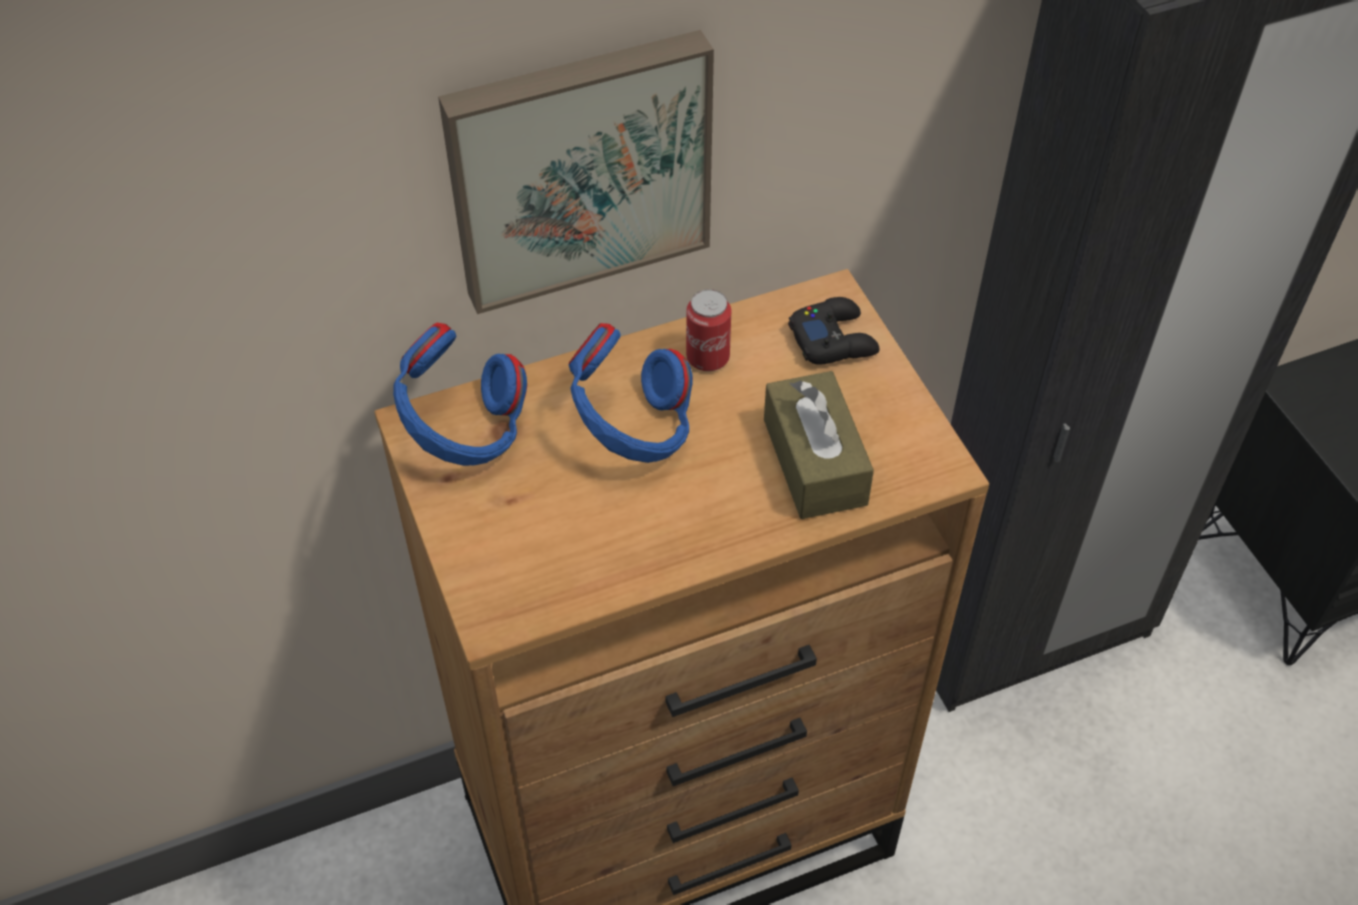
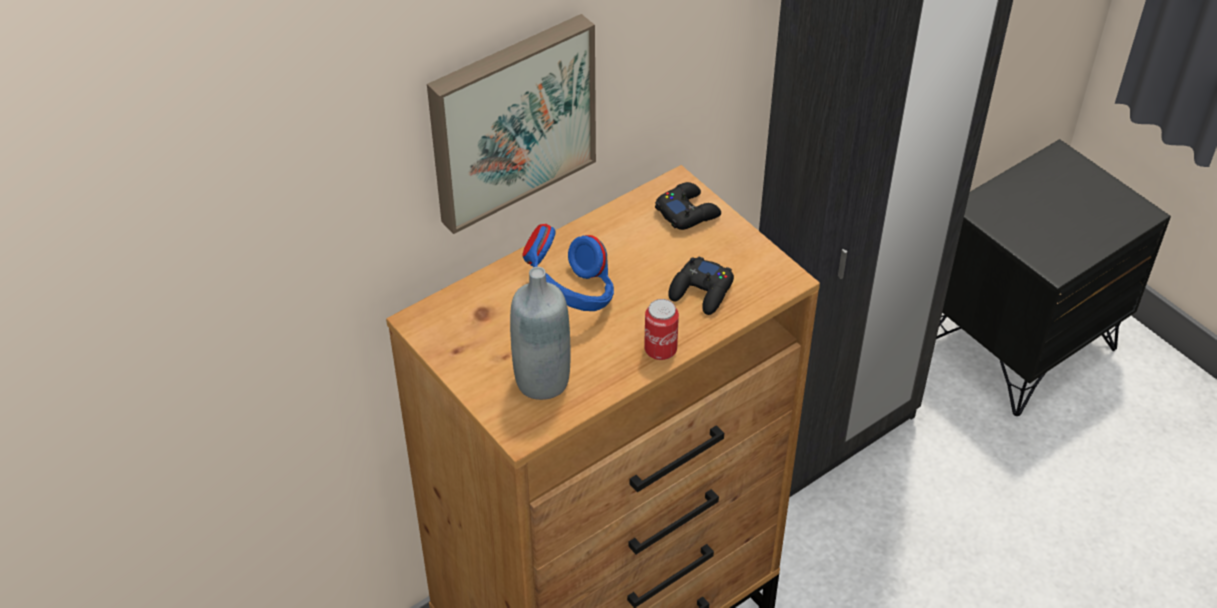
camera: 15 degrees left, 5 degrees down
blue headphones [393,323,527,466] -> none
can [686,289,731,371] -> can moved to [644,299,679,360]
brown tissue box [764,371,874,519] -> black game controller [668,256,734,315]
none -> grey bottle [510,267,570,400]

